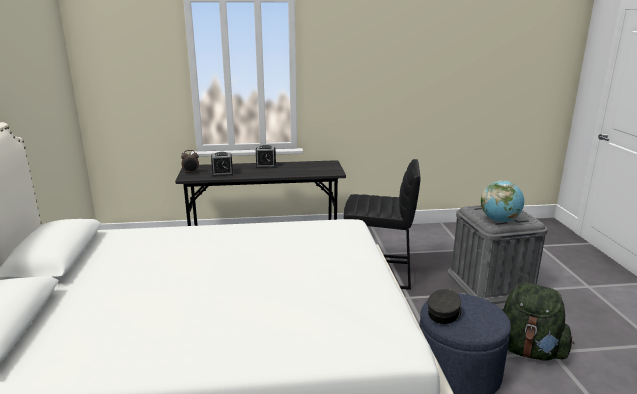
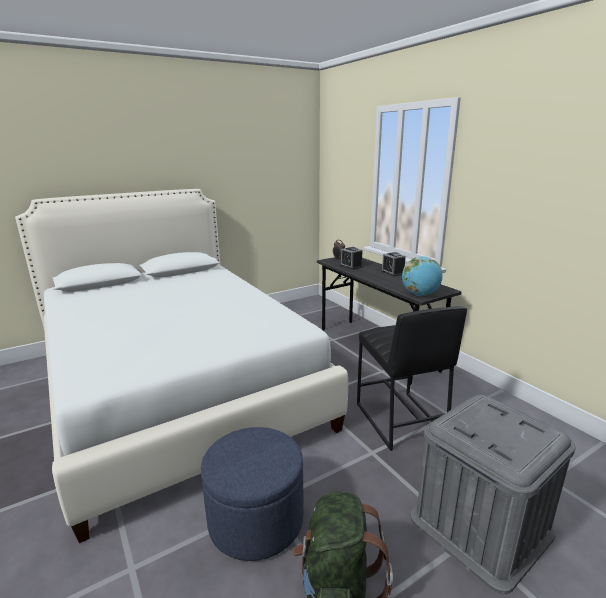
camera: 65 degrees right, 0 degrees up
grey cap [427,289,461,324] -> none
globe [481,181,524,222] -> globe moved to [402,256,443,296]

